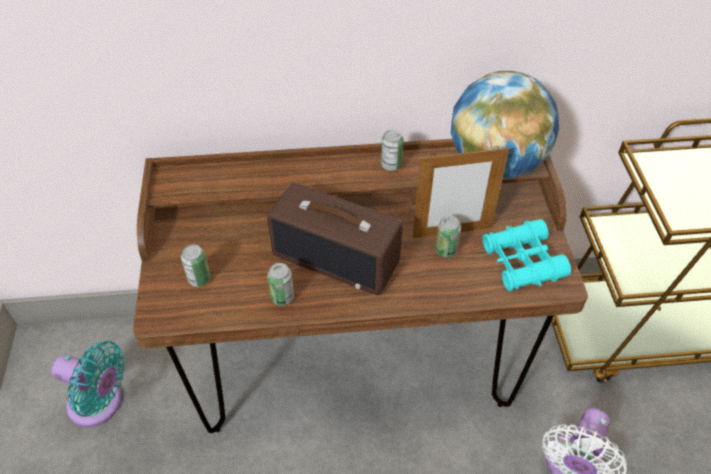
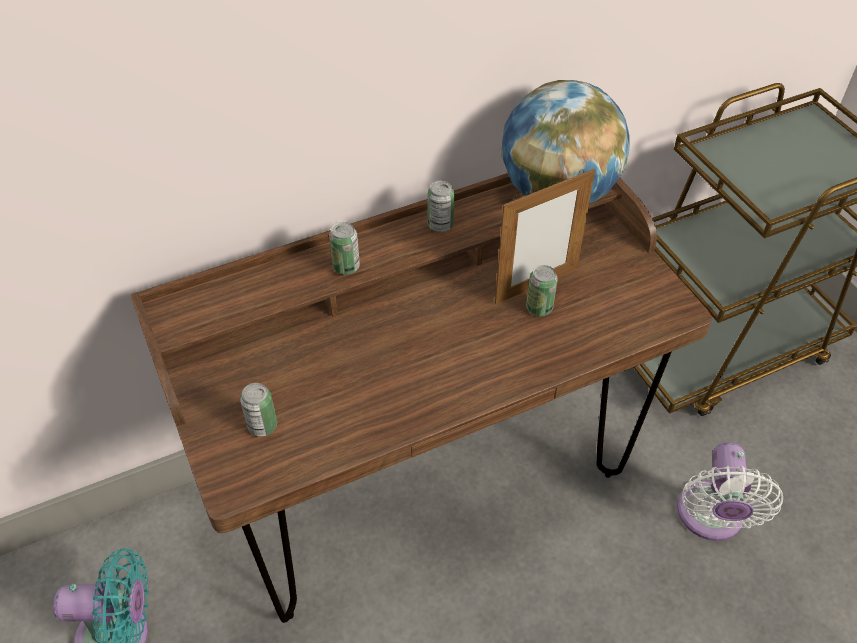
camera: 20 degrees left, 0 degrees up
radio [267,183,403,295] -> none
can [267,263,294,306] -> can moved to [329,222,360,275]
turquoise binoculars [483,219,571,291] -> none

